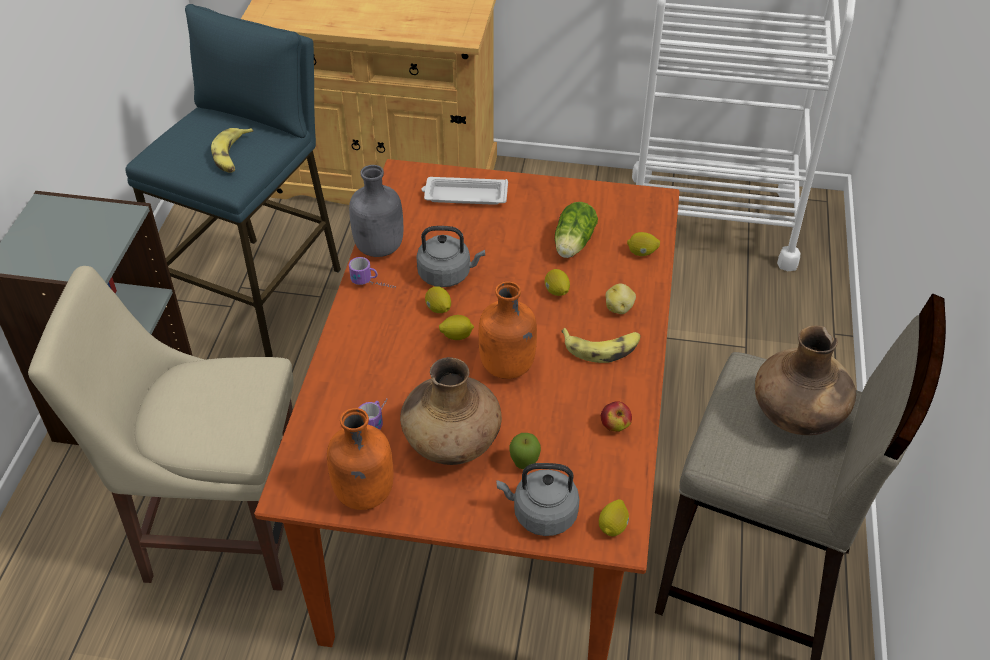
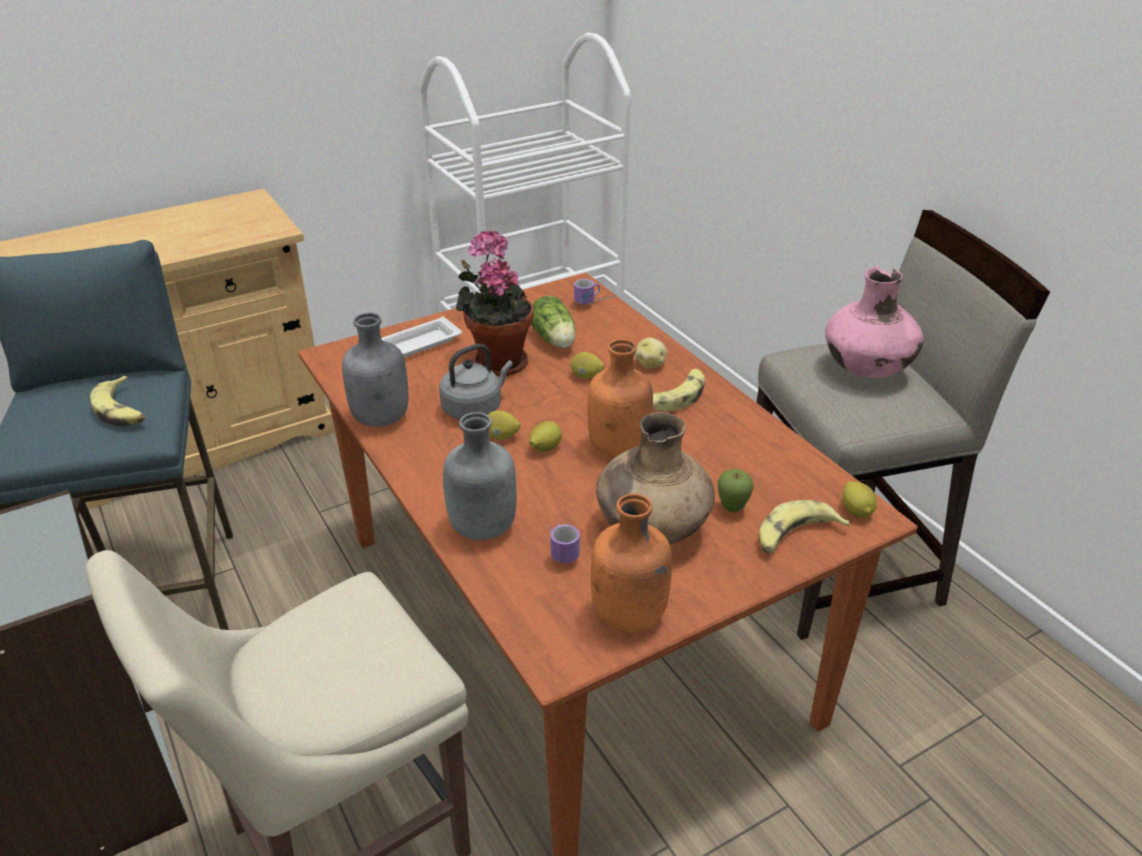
camera: 40 degrees left, 10 degrees down
mug [349,257,396,288] -> mug moved to [574,279,615,304]
grey kettle [497,463,579,536] -> banana [759,500,850,554]
apple [601,401,632,432] -> none
lemon [627,232,660,256] -> none
brown vase [755,326,856,435] -> pink vase [825,266,924,378]
none -> grey bottle [443,412,517,540]
none -> potted plant [456,231,534,376]

